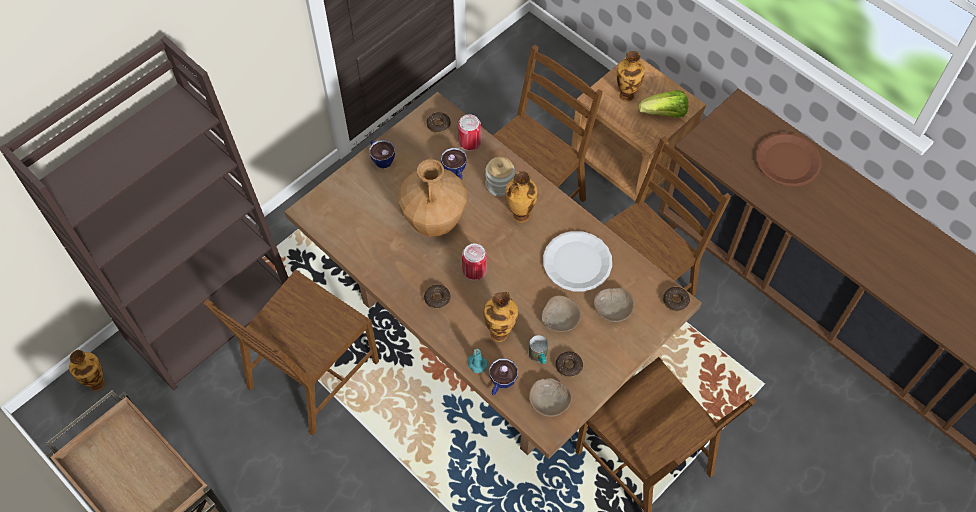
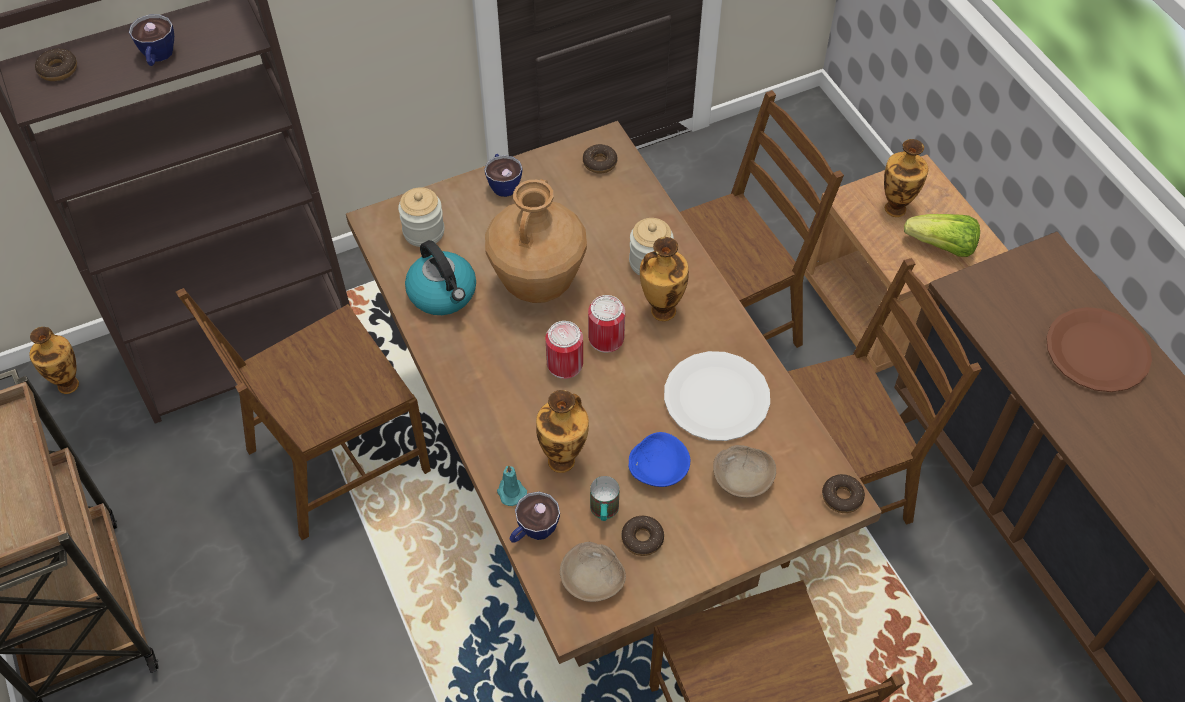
camera: 20 degrees right, 5 degrees down
donut [424,285,451,309] -> donut moved to [35,48,77,81]
cup [441,148,467,180] -> cup moved to [129,14,174,66]
can [458,114,481,151] -> can moved to [588,295,625,353]
beige bowl [541,295,581,332] -> blue bowl [628,432,690,487]
none -> jar [398,187,445,247]
none -> kettle [405,240,476,315]

